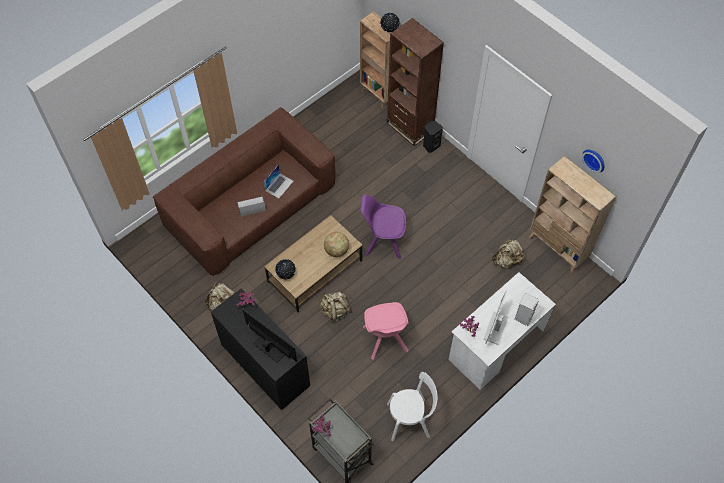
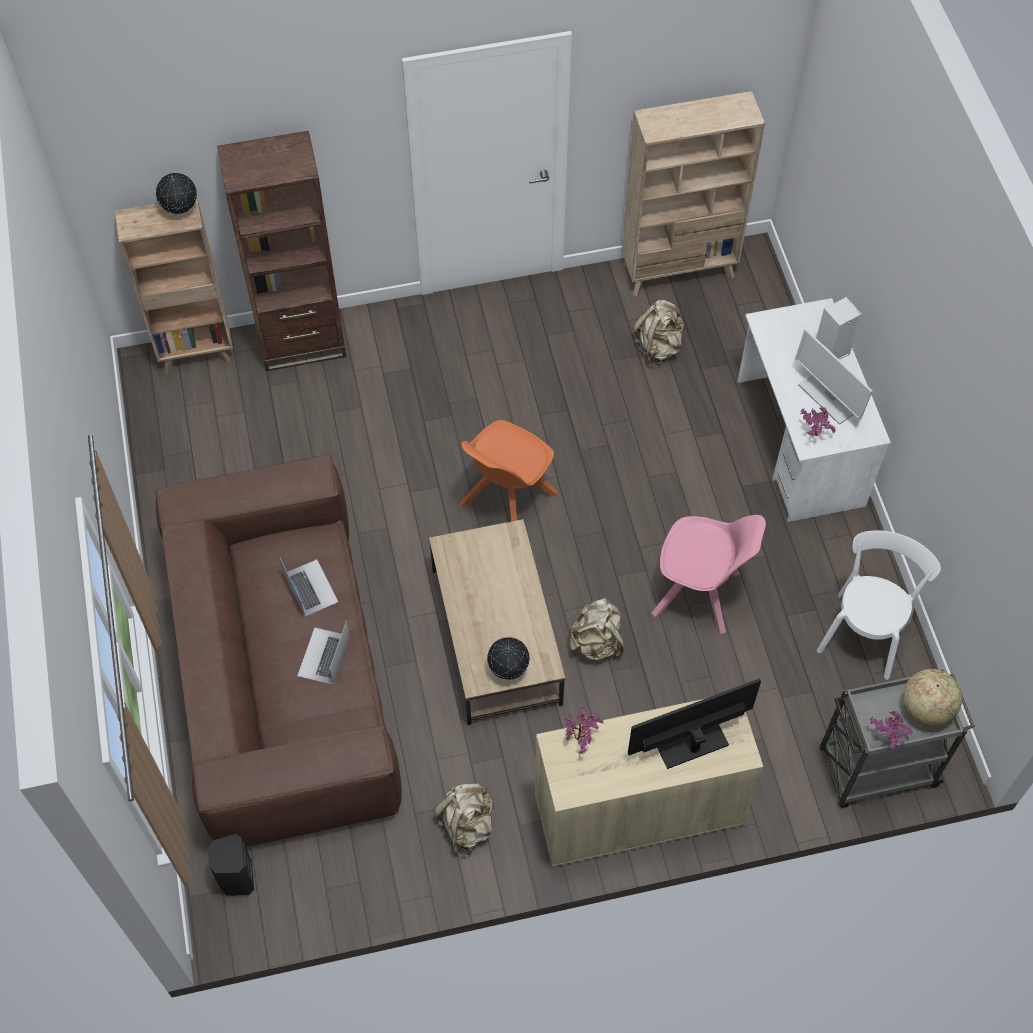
camera: 60 degrees left, 0 degrees up
black cabinet [211,288,310,410] -> beige cabinet [535,699,763,867]
globe [324,232,349,257] -> globe moved to [903,669,962,727]
purple chair [360,194,406,259] -> orange chair [461,420,557,522]
black speaker [423,121,443,153] -> black speaker moved to [208,834,254,896]
wall clock [582,150,605,173] -> none

